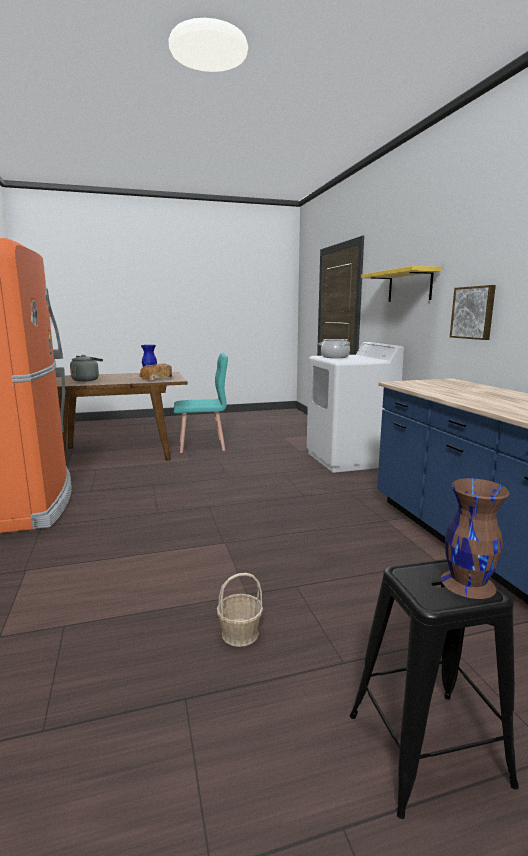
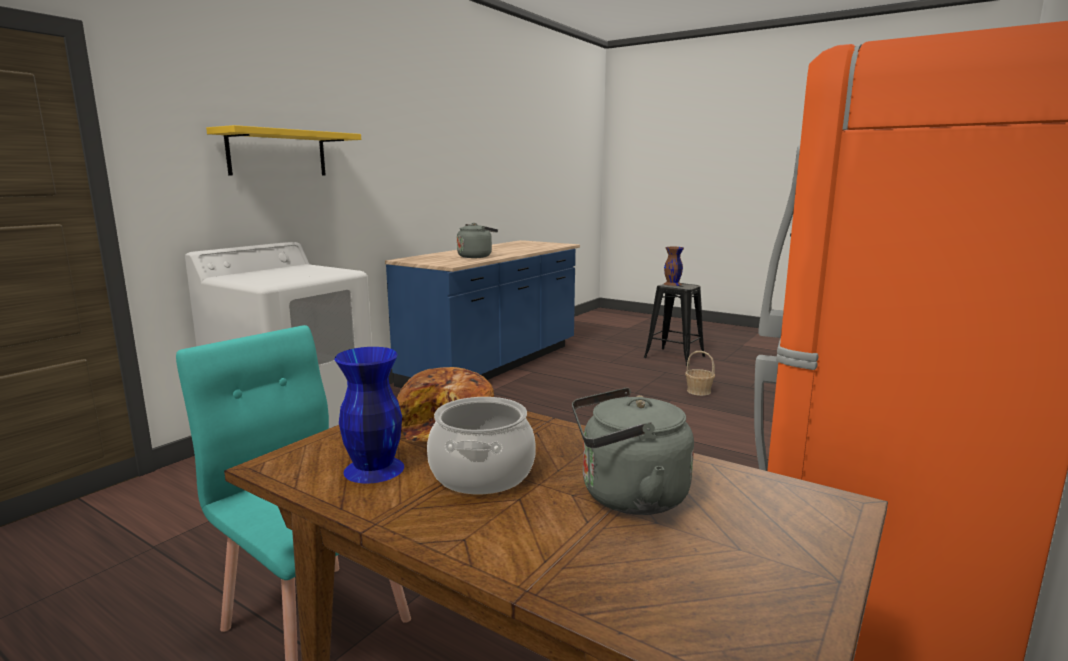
camera: 130 degrees left, 0 degrees up
cooking pot [321,339,350,358] -> cooking pot moved to [427,397,536,494]
picture [450,285,496,340] -> none
none -> grey kettle [457,223,498,258]

